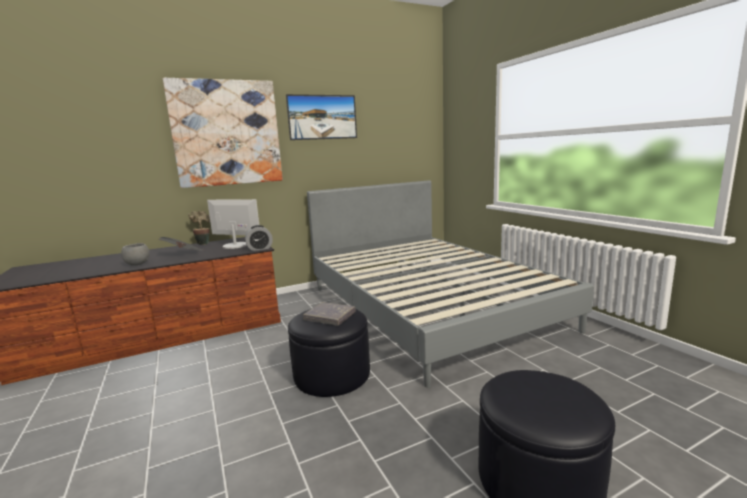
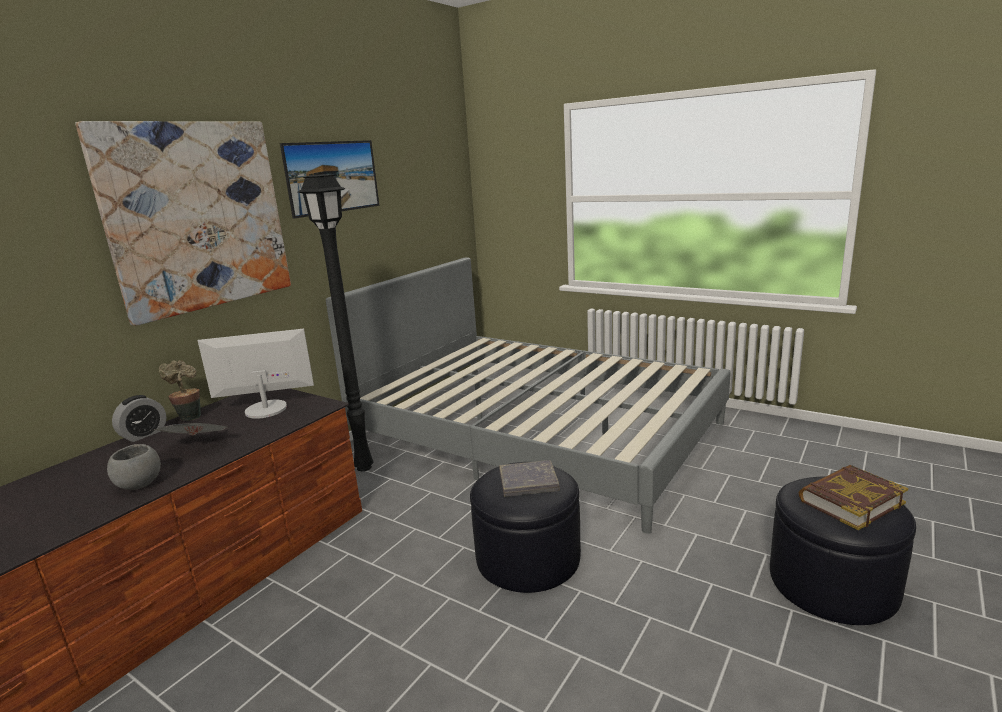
camera: 30 degrees left, 5 degrees up
alarm clock [245,225,273,251] -> alarm clock moved to [112,395,166,442]
none -> black floor lamp [298,172,373,471]
none -> book [799,465,908,530]

